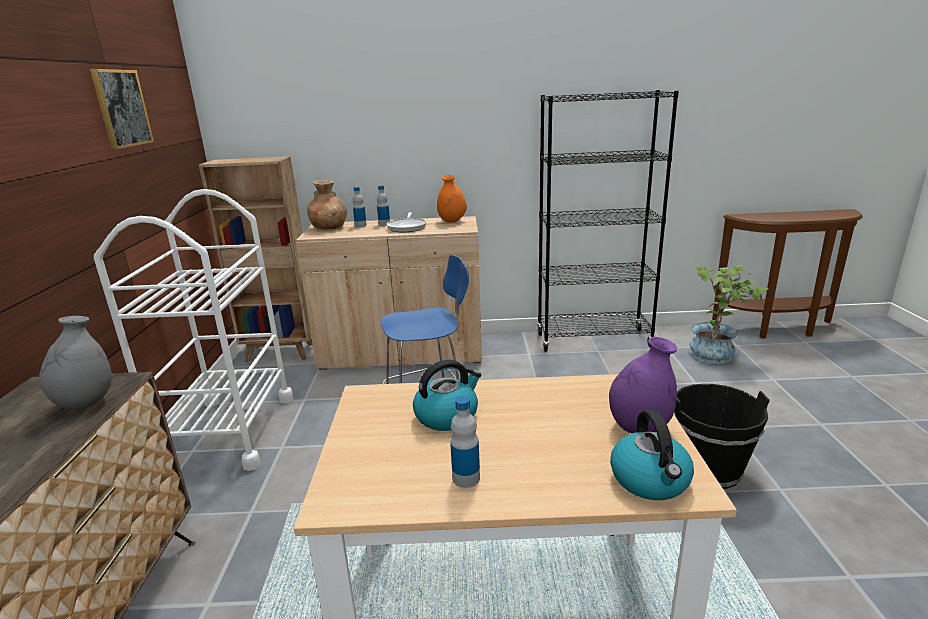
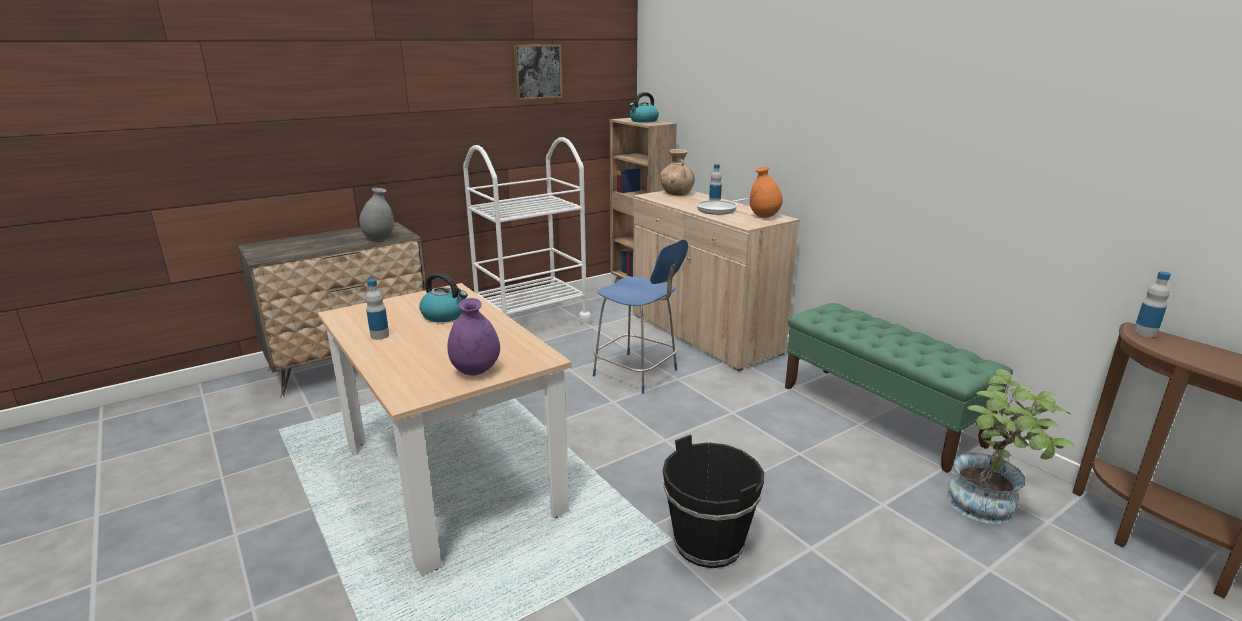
camera: 55 degrees right, 0 degrees up
bottle [353,187,367,227] -> bottle moved to [1133,271,1171,337]
black bookcase [537,90,679,352] -> green bench [785,303,1013,473]
kettle [610,409,694,500] -> kettle moved to [629,92,659,123]

